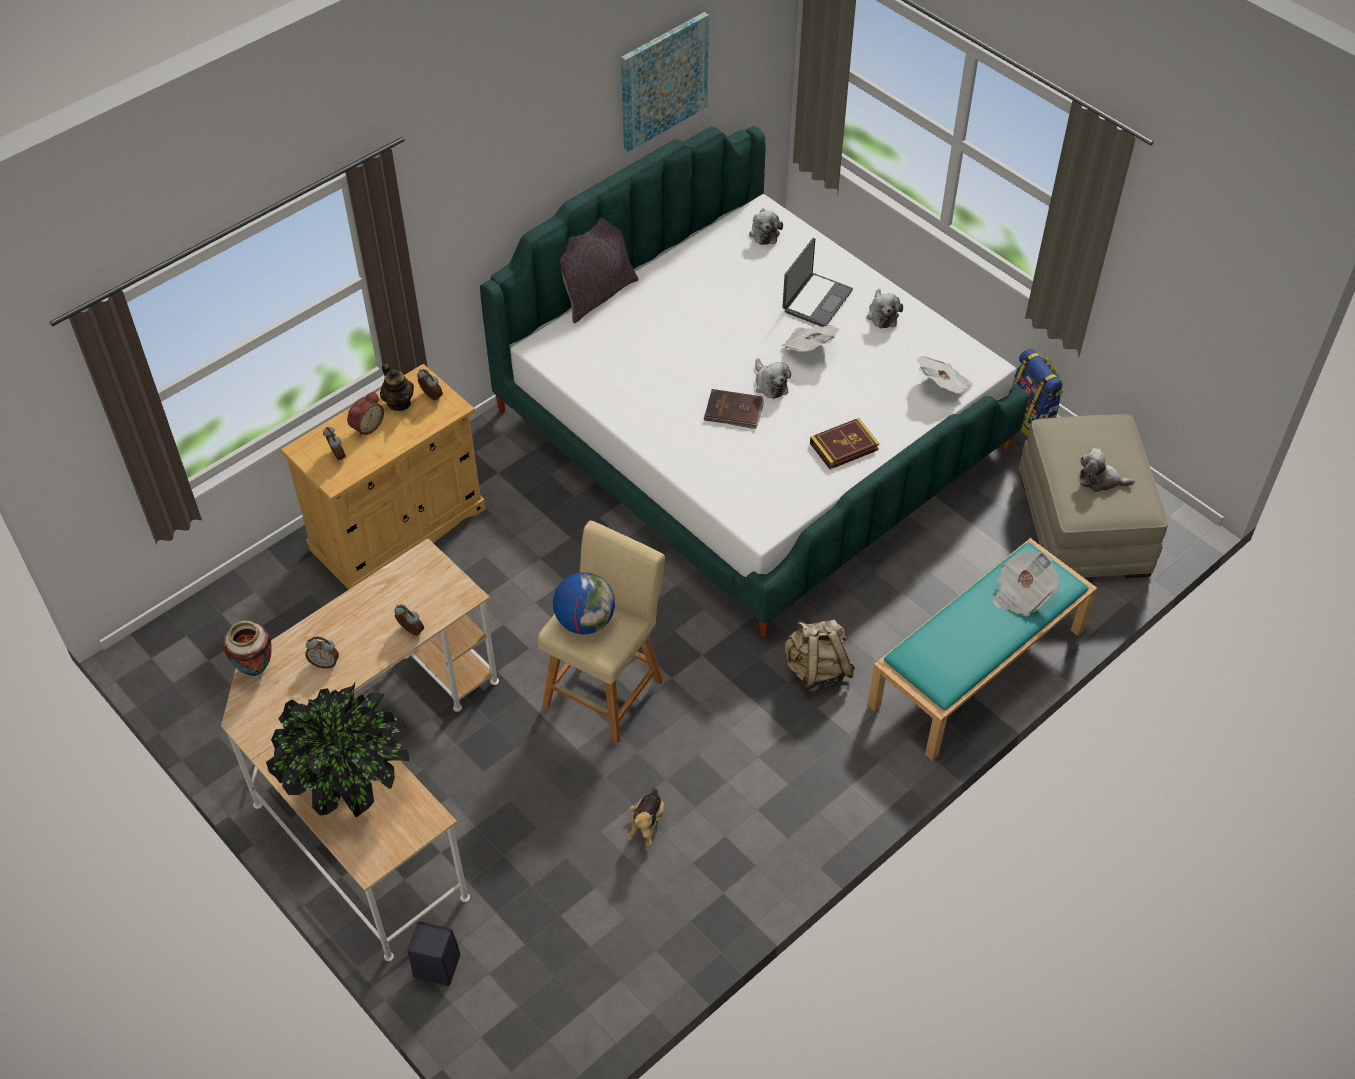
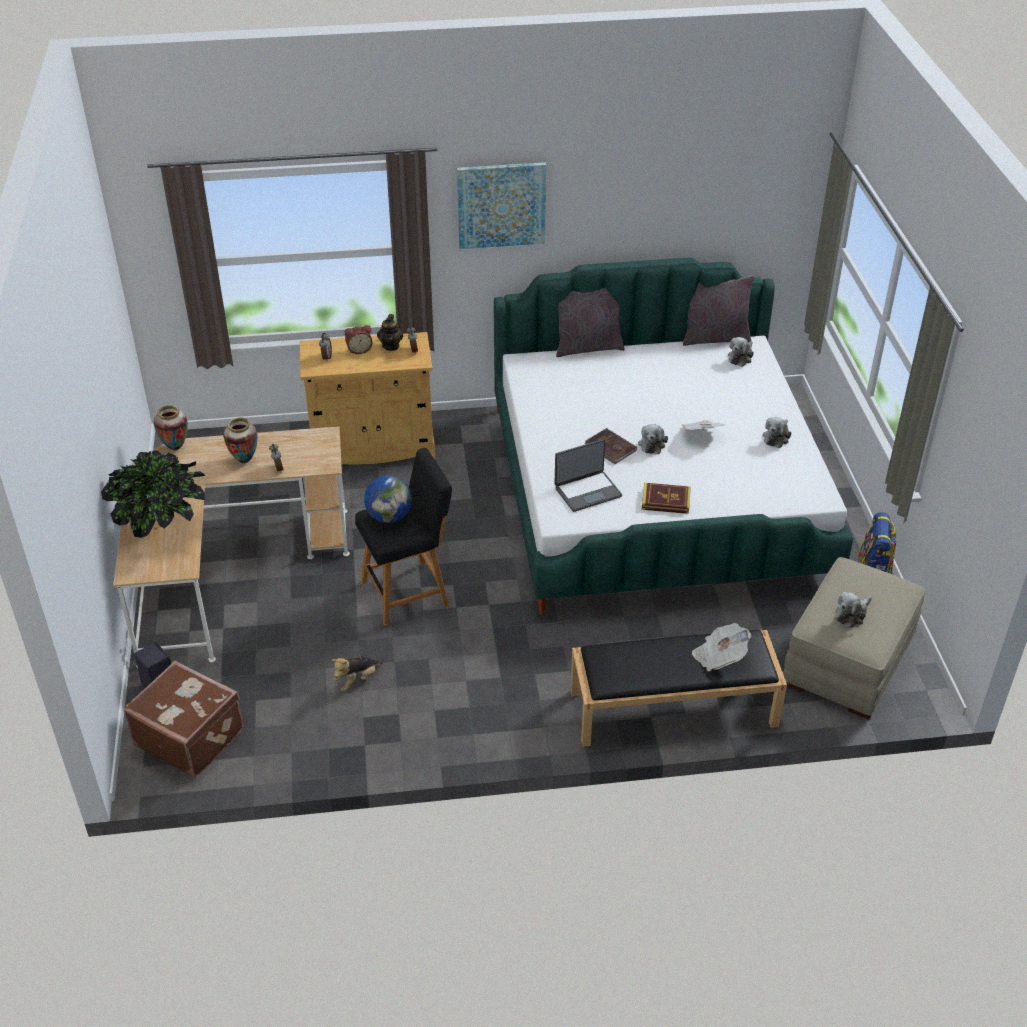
camera: 35 degrees right, 10 degrees down
alarm clock [305,637,339,669] -> none
beige stool [538,520,665,744] -> black stool [355,448,452,626]
picture [621,12,709,152] -> picture moved to [457,162,546,249]
laptop [782,238,853,327] -> laptop moved to [554,439,622,512]
beige backpack [785,619,855,692] -> none
turquoise bench [867,538,1097,761] -> black bench [571,630,787,747]
newspaper [917,356,973,394] -> none
plush toy [1080,448,1135,492] -> plush toy turned 90 degrees counterclockwise [836,592,872,628]
none -> brown suitcase [123,661,243,778]
none -> vase [223,418,258,463]
none -> grey pillow [683,275,754,346]

